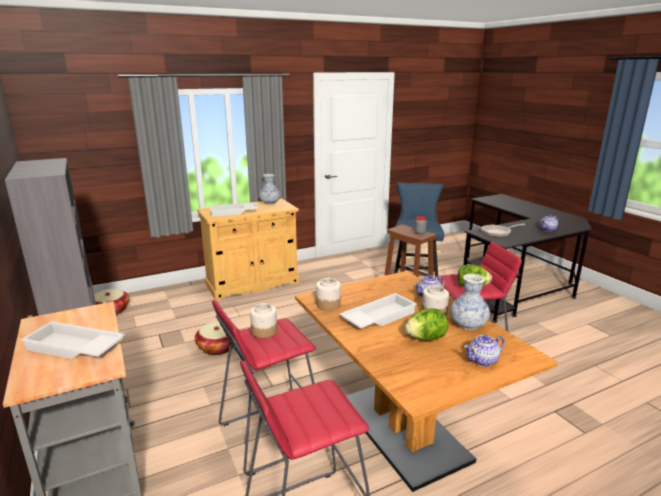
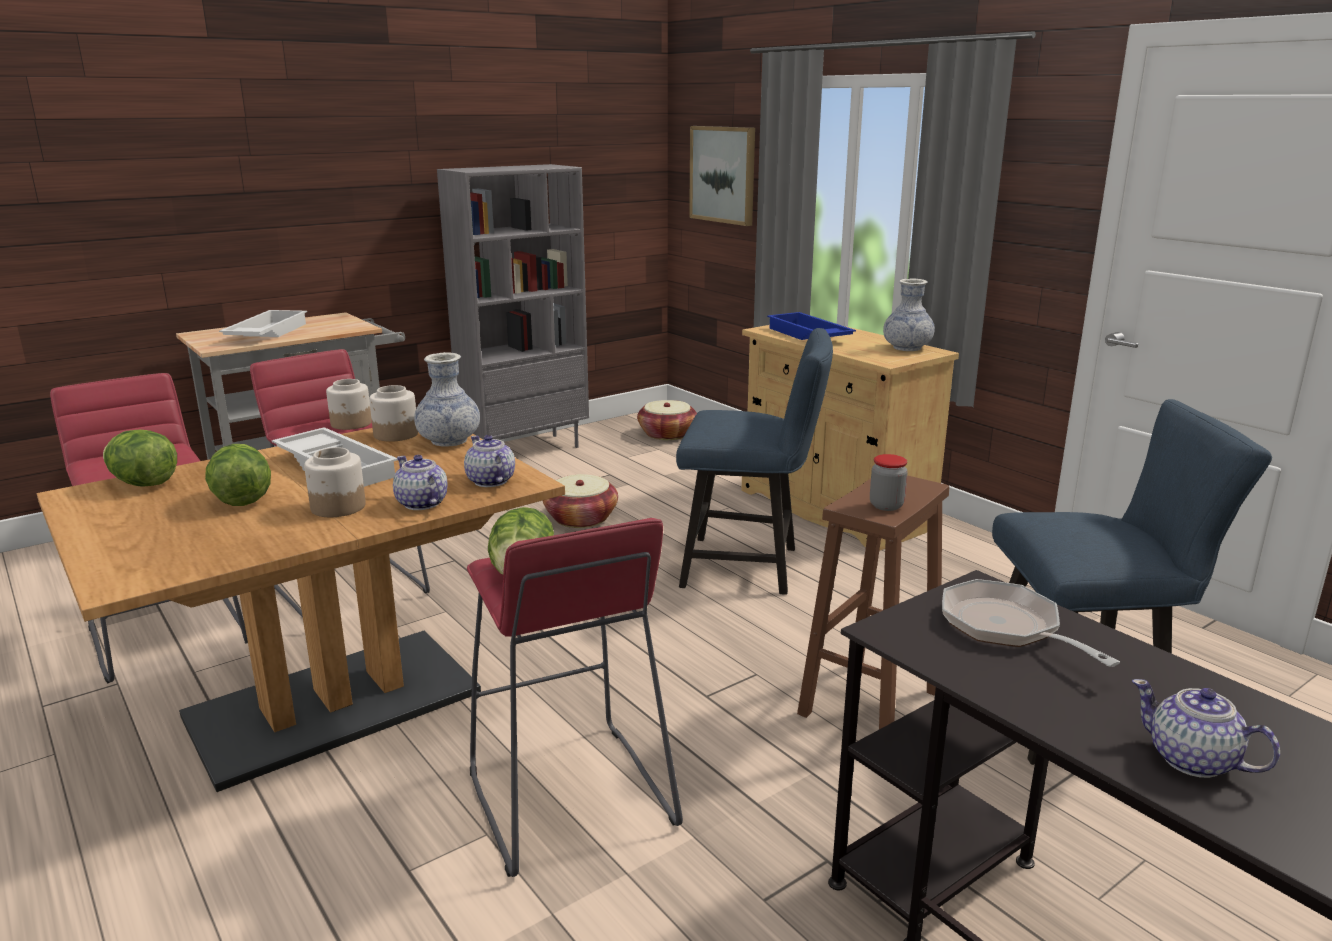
camera: 80 degrees right, 0 degrees up
white tray [209,202,258,217] -> blue tray [767,312,856,340]
vase [450,274,490,330] -> vase moved to [414,352,480,447]
teapot [464,335,505,367] -> teapot moved to [464,435,515,487]
none -> lettuce [103,430,177,487]
none -> blue chair [676,328,833,595]
none -> picture [689,126,755,226]

